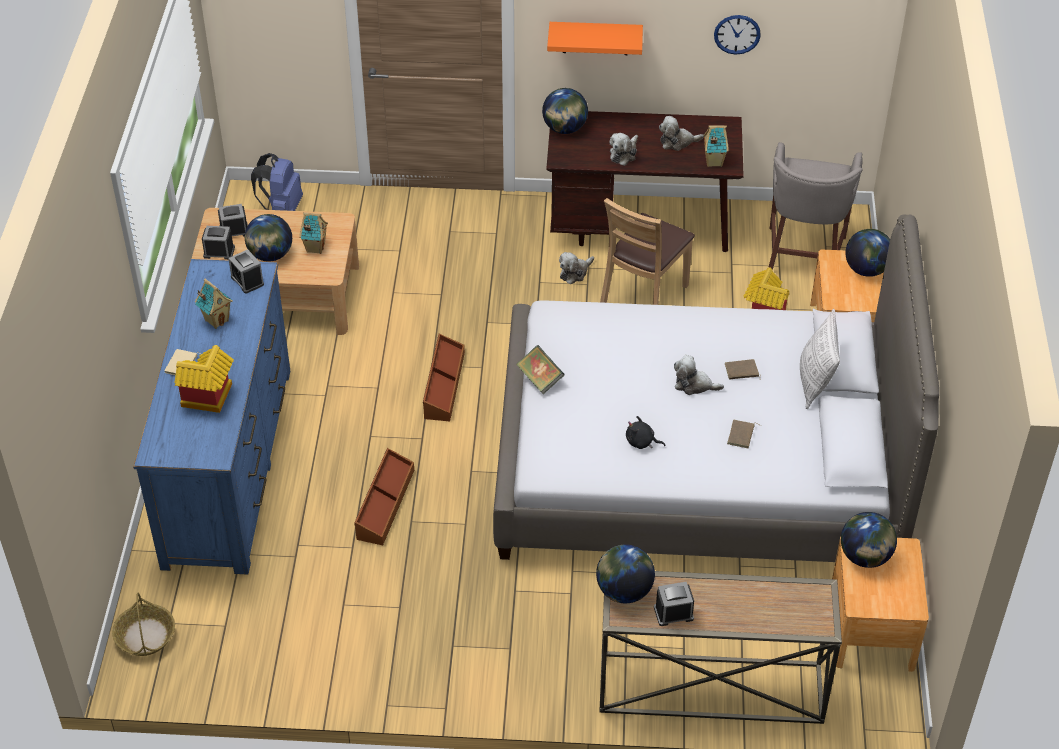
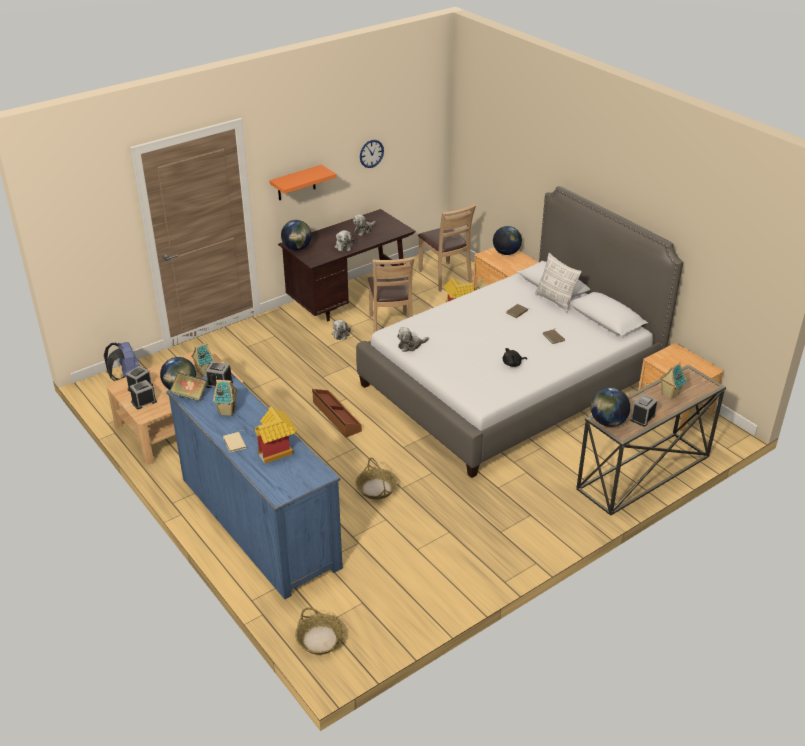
camera: 40 degrees left, 10 degrees down
brown storage box [354,448,414,545] -> basket [356,457,398,500]
book [516,345,565,394] -> book moved to [170,372,208,402]
plush toy [674,355,724,395] -> plush toy moved to [397,327,429,352]
toy house [703,125,729,167] -> toy house moved to [659,362,687,400]
grey stool [768,142,863,270] -> brown chair [418,204,476,292]
globe [841,512,897,568] -> none

